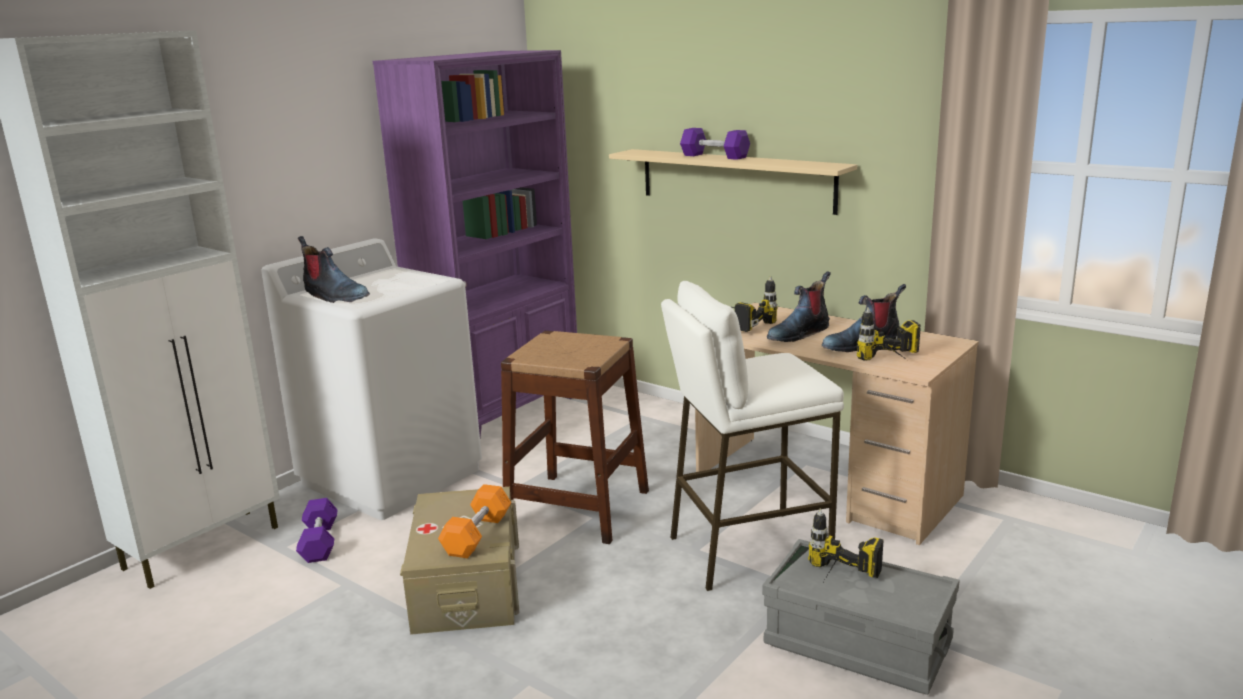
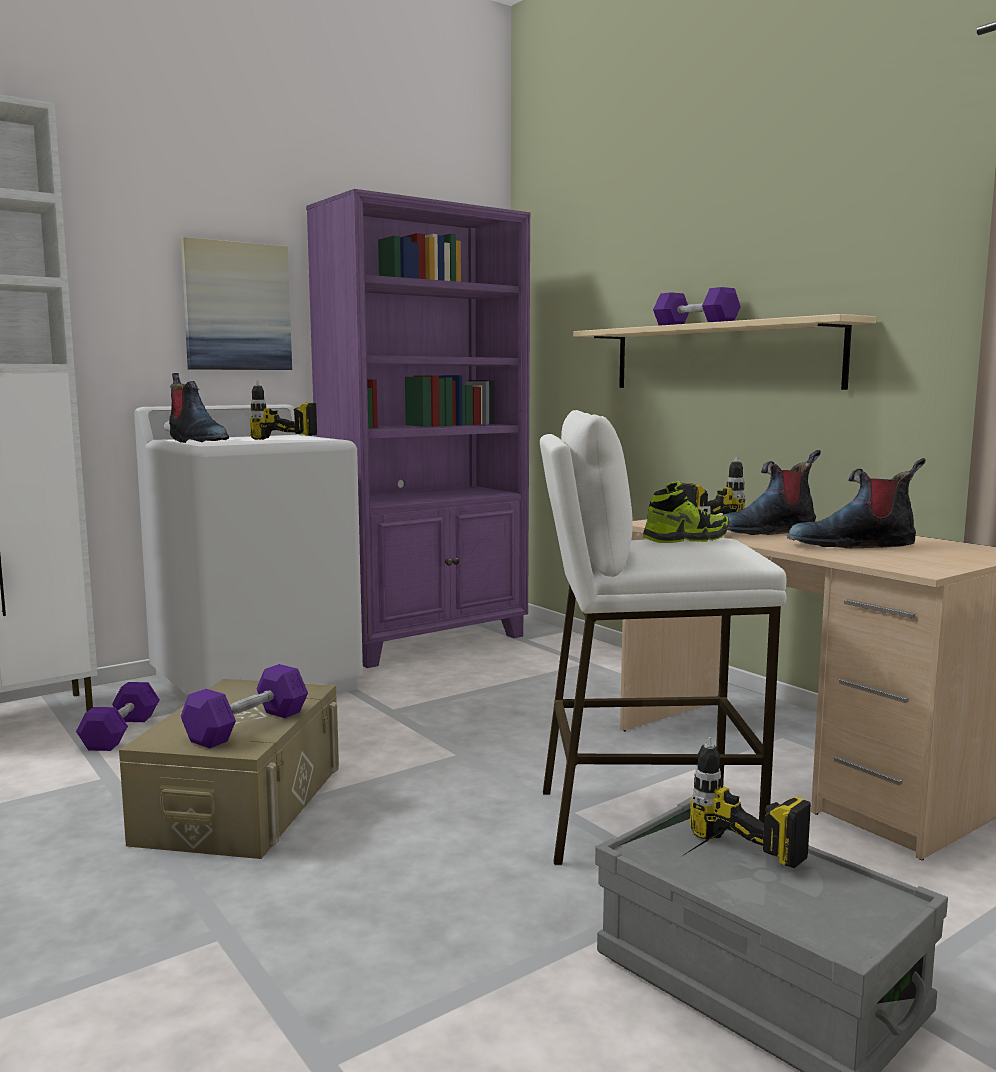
camera: 15 degrees right, 10 degrees down
orange dumbbell [438,484,511,558] -> purple dumbbell [181,664,308,748]
brown stool [501,331,649,544] -> none
power drill [857,307,921,361] -> power drill moved to [249,381,317,440]
none -> picture [181,237,292,370]
none -> shoe [643,481,729,543]

